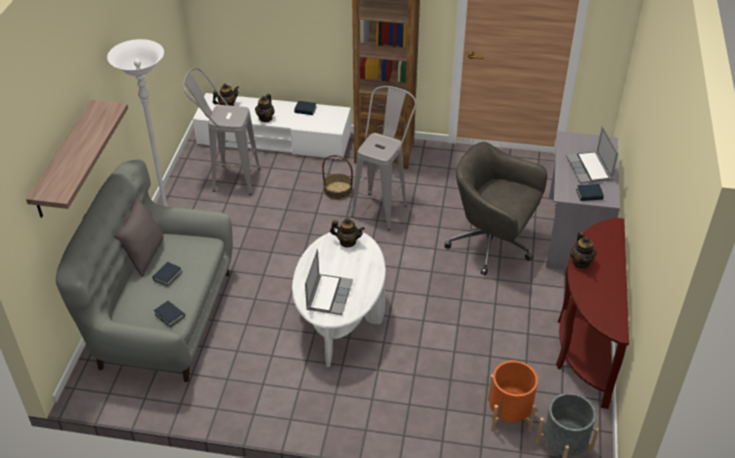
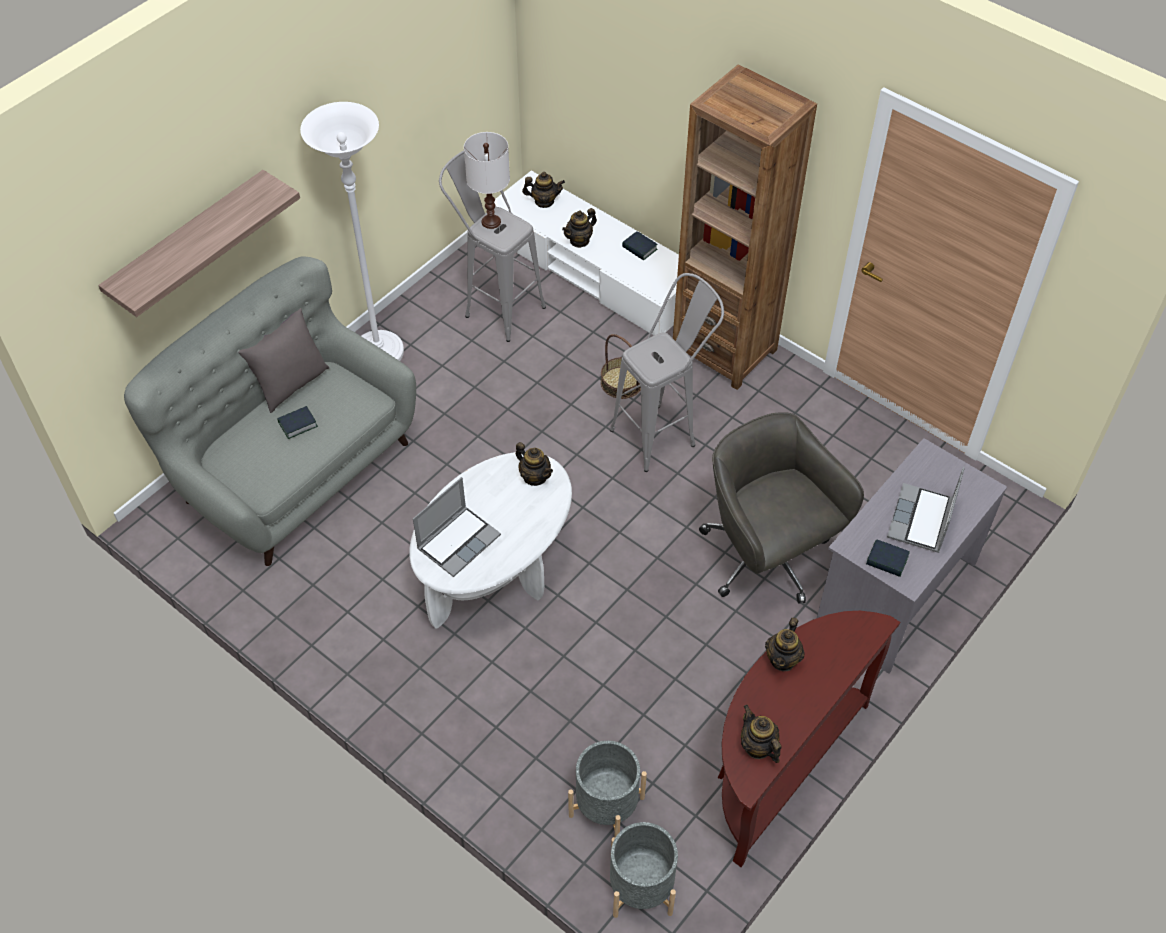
camera: 30 degrees right, 10 degrees up
book [154,301,185,327] -> none
orange planter [488,361,538,432] -> grey planter [568,741,647,837]
none -> white table lamp [464,132,510,229]
none -> teapot [741,705,781,763]

